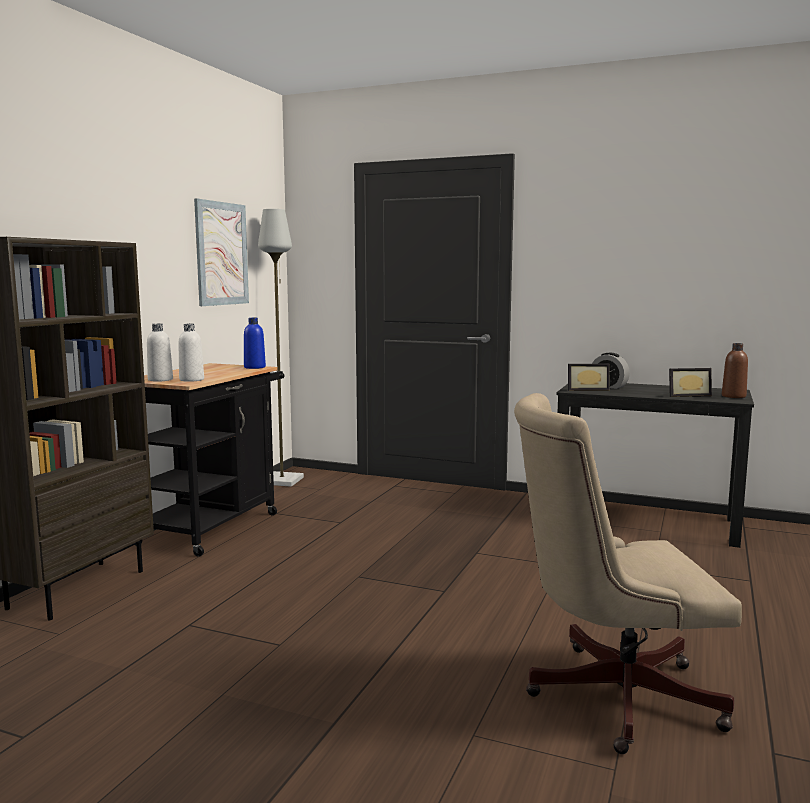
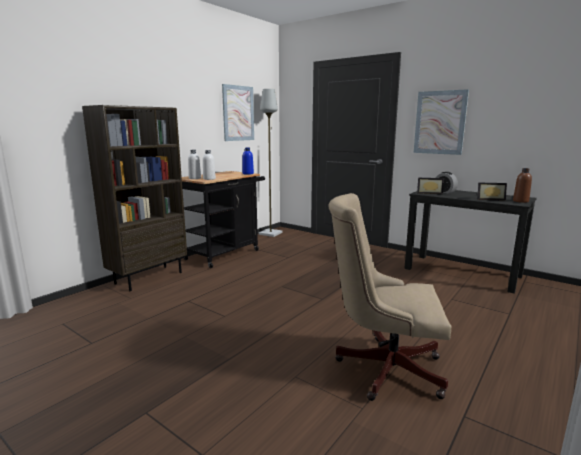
camera: 15 degrees right, 5 degrees up
none -> picture [414,89,469,155]

